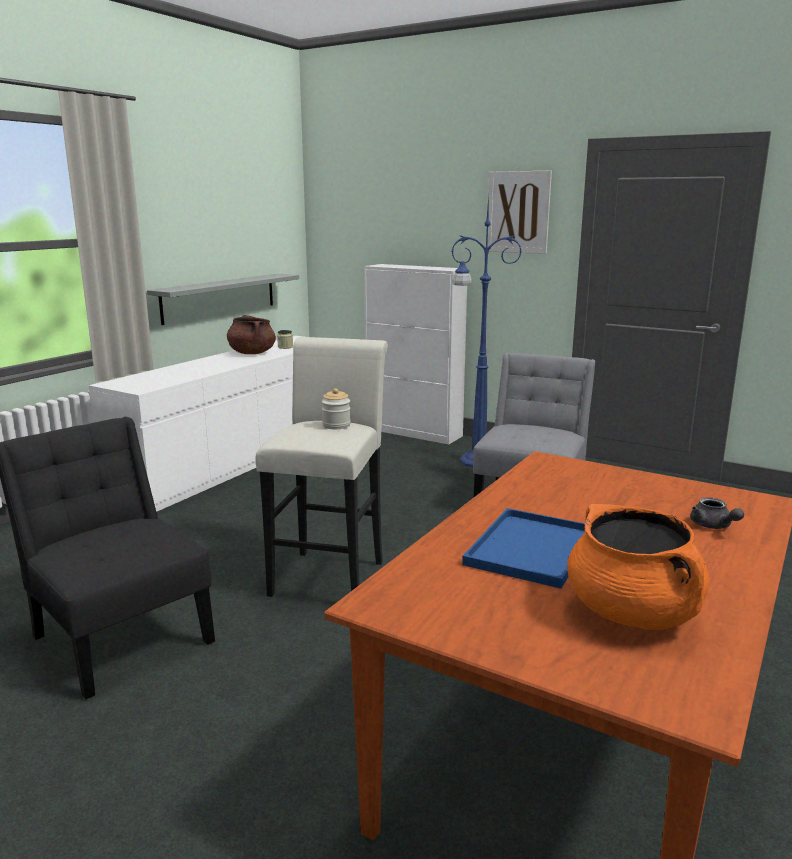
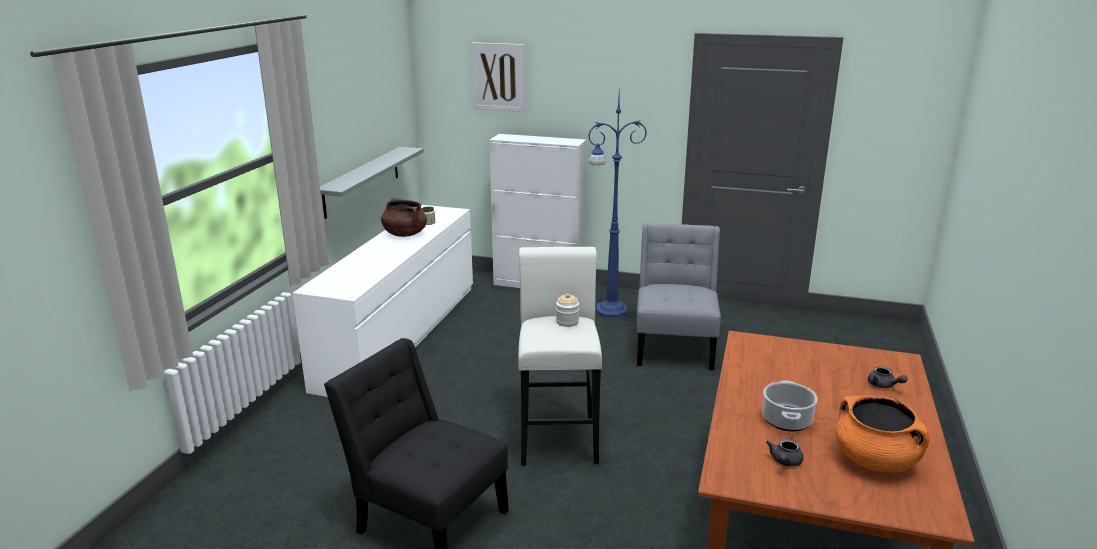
camera: 15 degrees left, 5 degrees up
blue tray [462,508,585,589] -> cooking pot [762,380,818,432]
picture [488,171,552,254] -> picture moved to [472,42,525,112]
none -> grey teapot [766,439,803,467]

